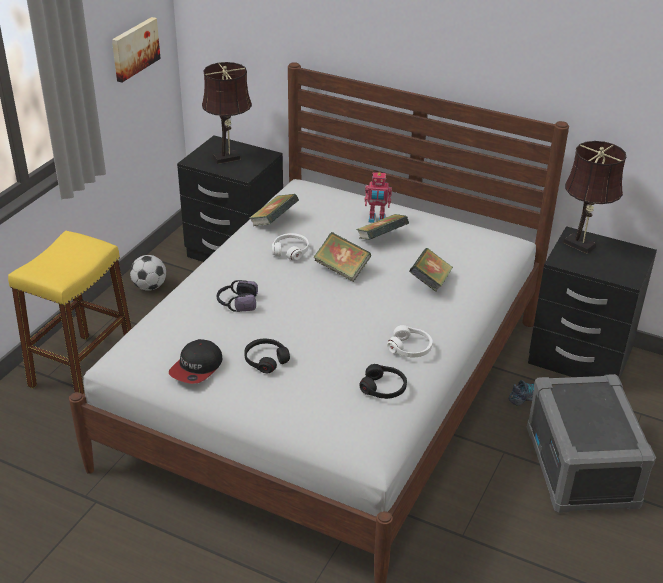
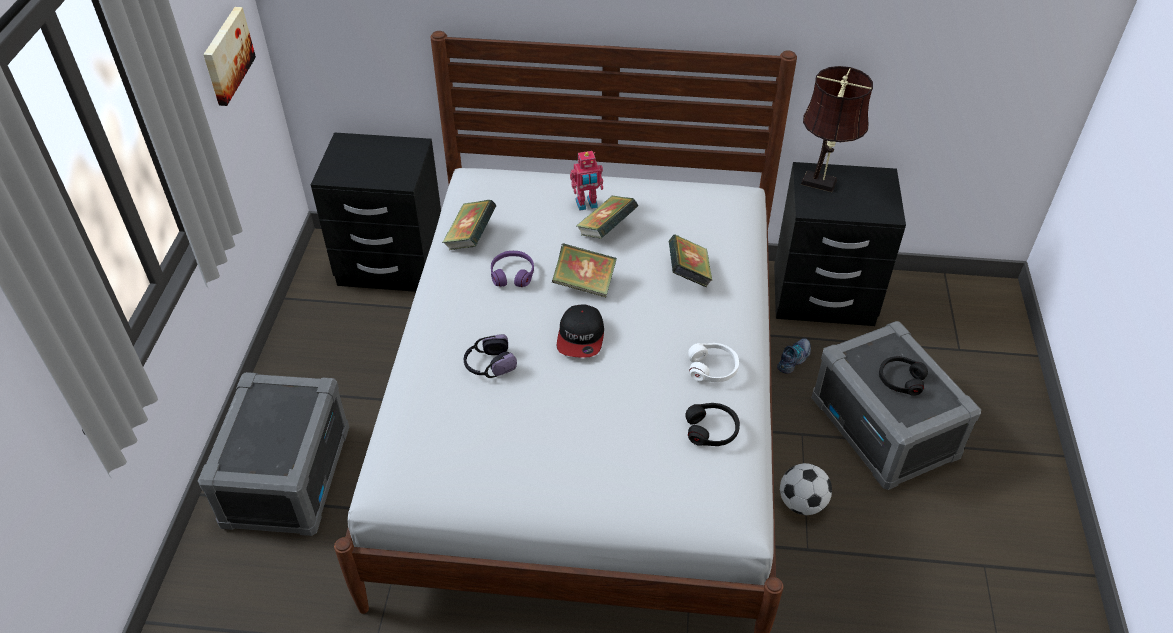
camera: 20 degrees left, 10 degrees up
yellow stool [8,231,132,394] -> grey storage box [198,372,349,536]
football [130,255,166,291] -> football moved to [780,463,832,515]
cap [169,339,222,384] -> cap moved to [557,304,604,358]
brown table lamp [202,62,252,164] -> none
black headphones [244,339,290,373] -> black headphones moved to [879,356,928,396]
white headphones [272,233,309,260] -> purple headphones [491,251,534,287]

